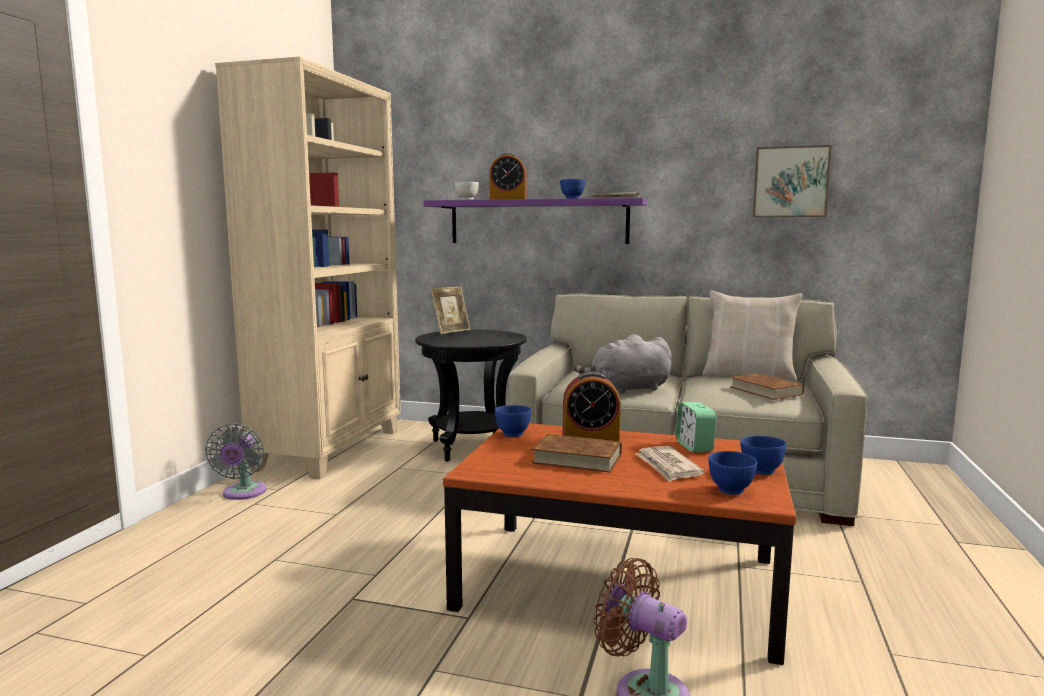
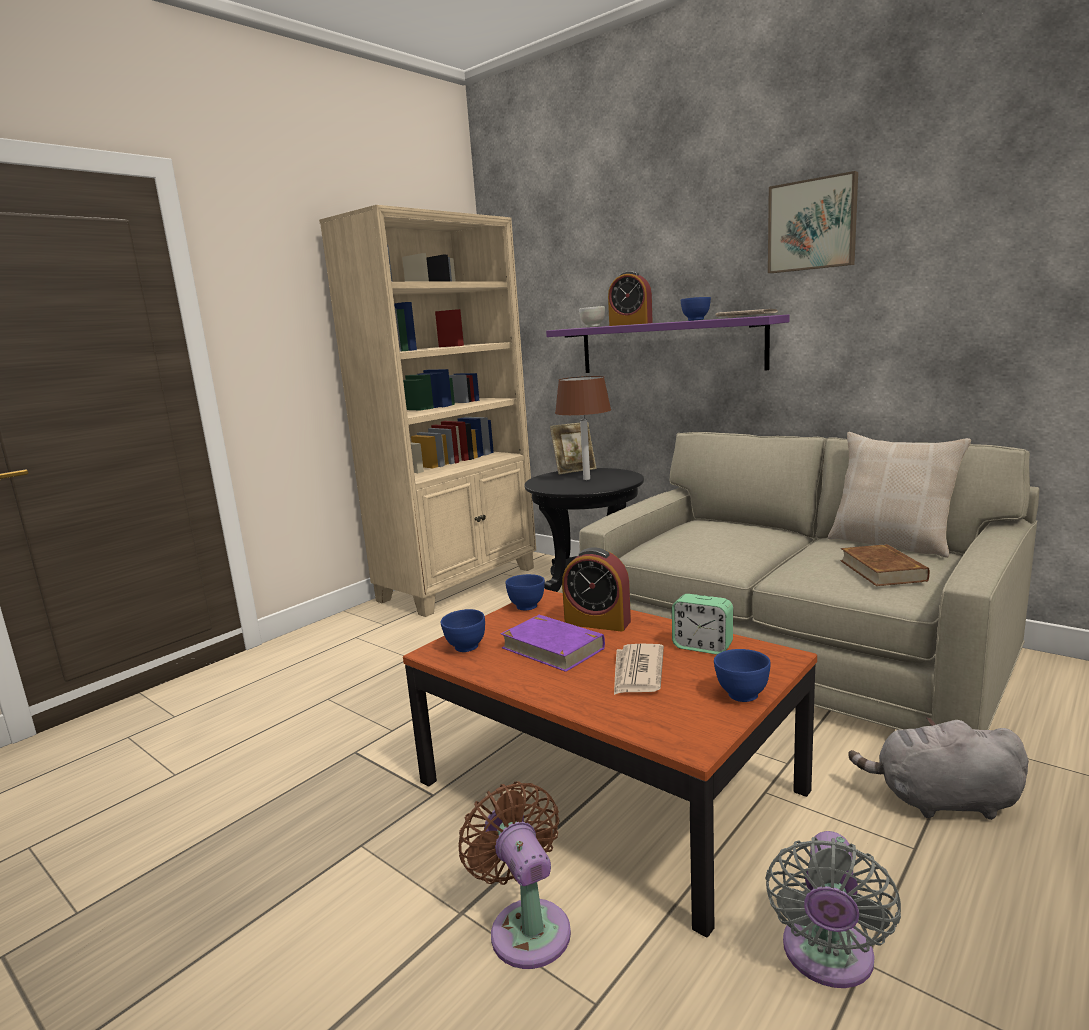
camera: 25 degrees right, 5 degrees up
grey fan [205,423,267,500] -> grey fan moved to [765,831,901,988]
brown book [531,434,622,472] -> purple book [500,615,605,672]
grey plush toy [574,334,672,394] -> grey plush toy moved to [848,717,1029,820]
alarm clock [676,402,716,452] -> alarm clock turned 75 degrees counterclockwise [672,594,733,655]
blue bowl [708,451,757,495] -> blue bowl moved to [441,609,485,652]
picture [753,145,832,217] -> picture moved to [768,171,858,273]
none -> brown table lamp [555,376,611,480]

